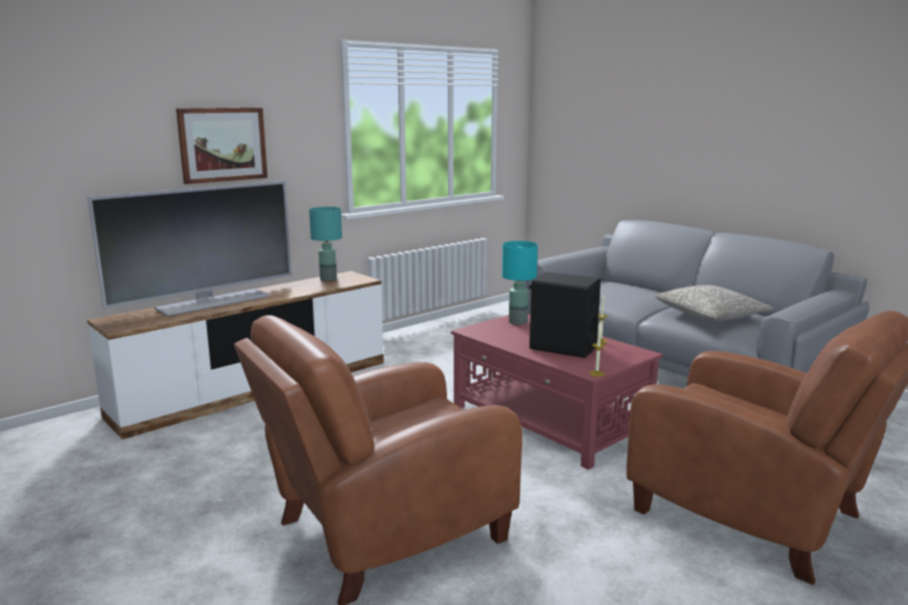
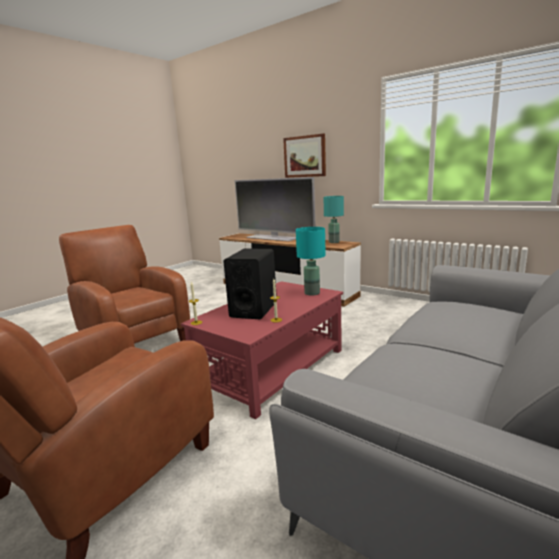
camera: 80 degrees right, 0 degrees up
grey pillow [655,285,774,321] -> none

